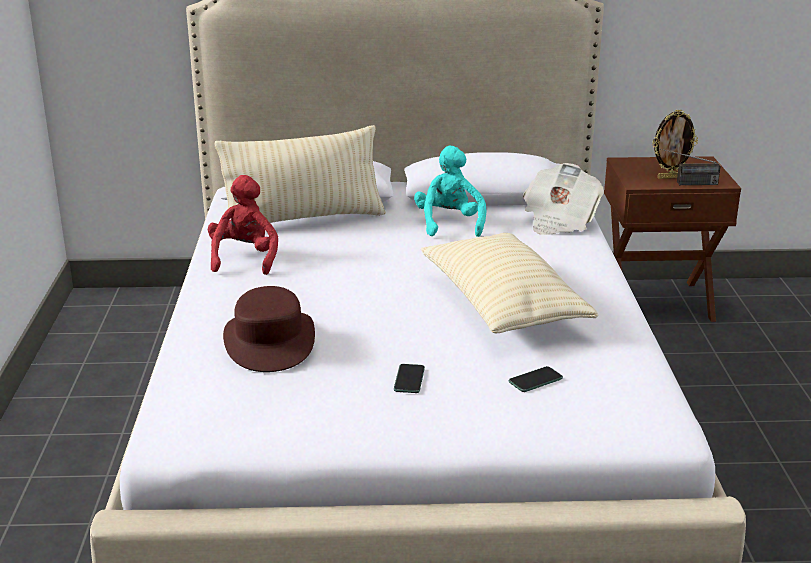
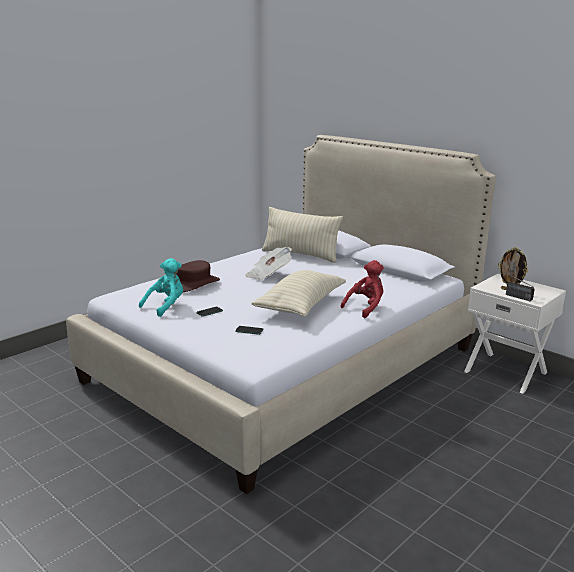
camera: 45 degrees right, 5 degrees down
red plush toy [208,175,278,275] -> red plush toy moved to [340,260,384,318]
turquoise plush toy [414,146,486,237] -> turquoise plush toy moved to [139,258,183,317]
newspaper [523,163,604,235] -> newspaper moved to [246,247,292,280]
brown nightstand [604,156,741,322] -> white nightstand [464,274,566,394]

